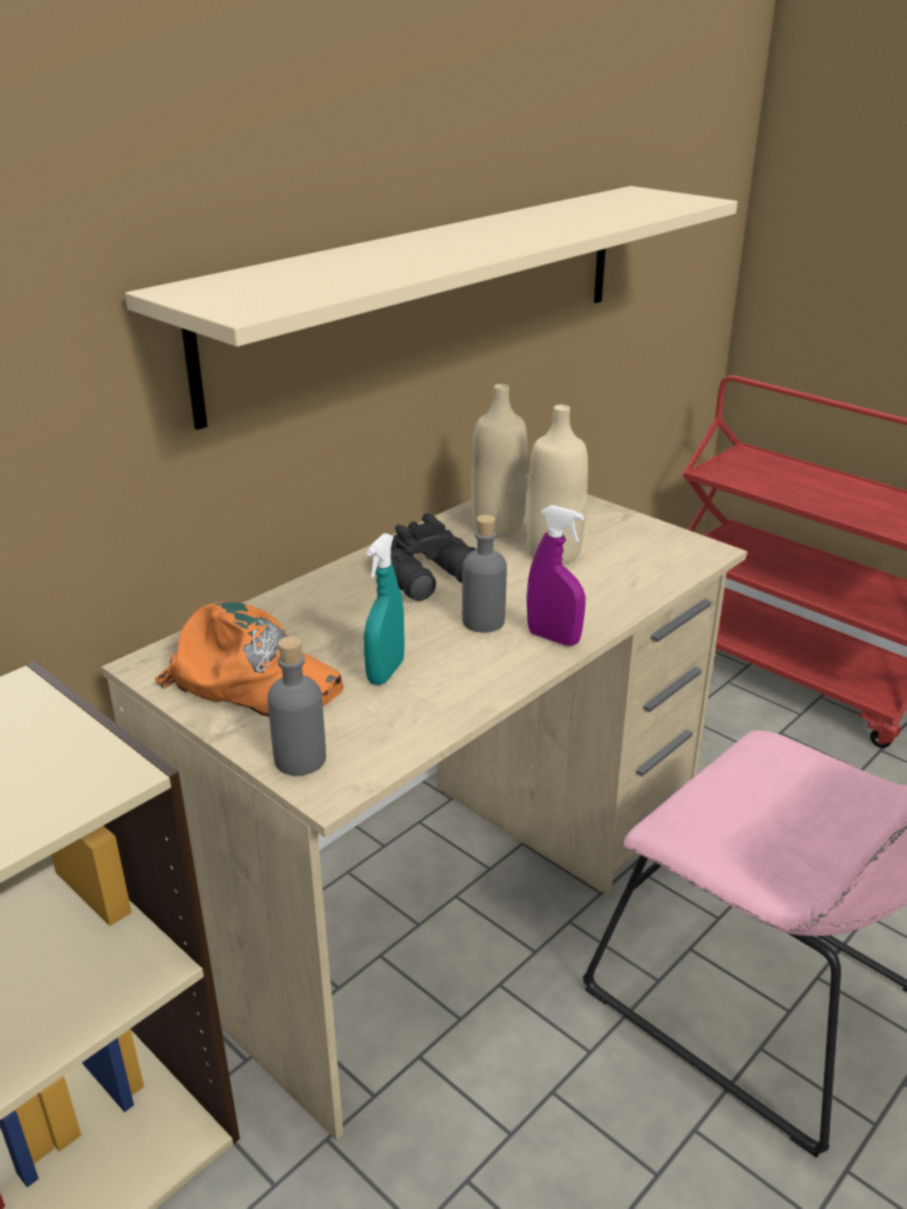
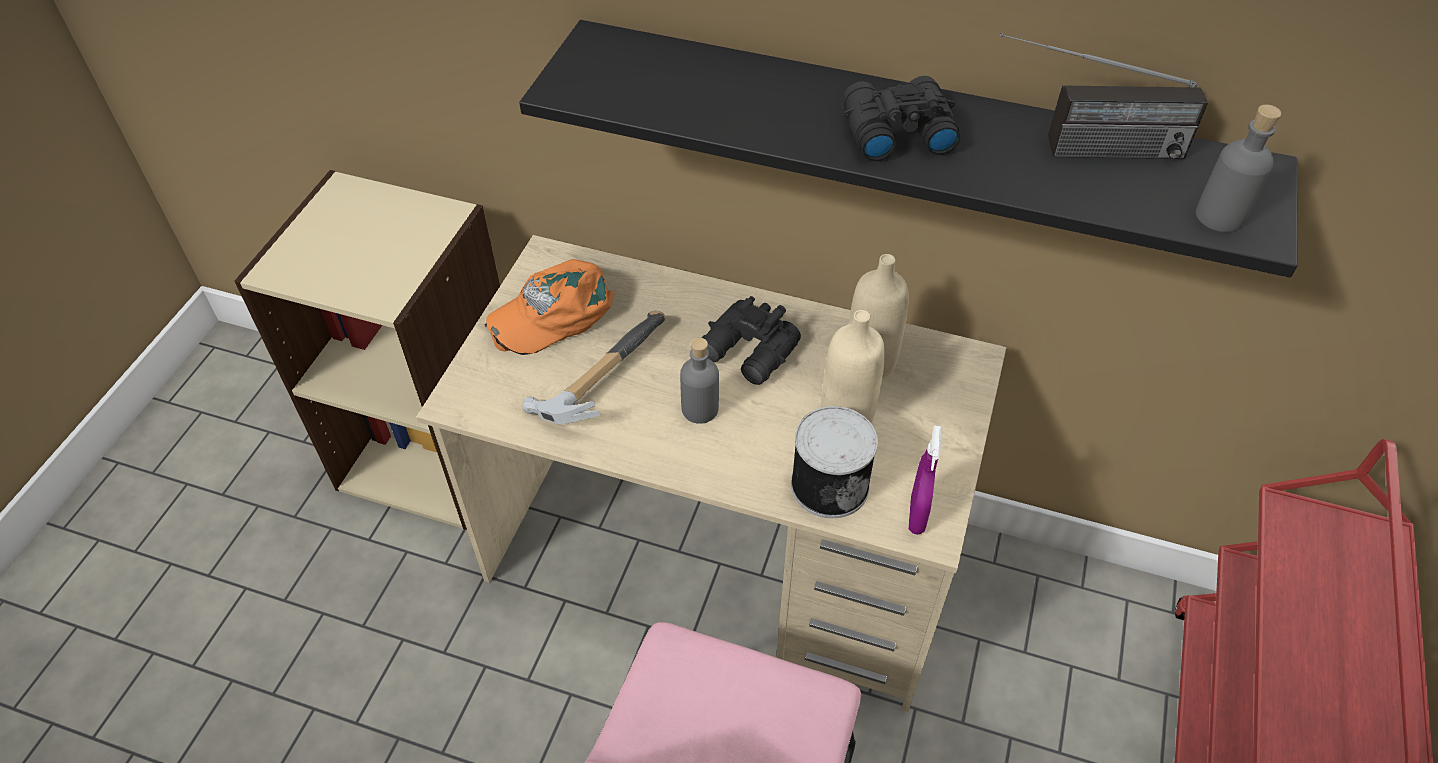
camera: 65 degrees right, 20 degrees up
beige shelf [125,186,737,430] -> black shelf [519,20,1297,278]
orange cap [155,602,344,717] -> orange cap turned 60 degrees clockwise [485,259,614,355]
grey bottle [267,636,326,776] -> grey bottle moved to [1196,105,1282,232]
turquoise spray bottle [364,533,405,685] -> hammer [522,311,665,424]
purple spray bottle [526,505,586,646] -> purple spray bottle moved to [908,426,942,535]
none -> can [791,406,878,518]
none -> black binoculars [843,76,960,161]
none -> radio [1000,33,1208,159]

